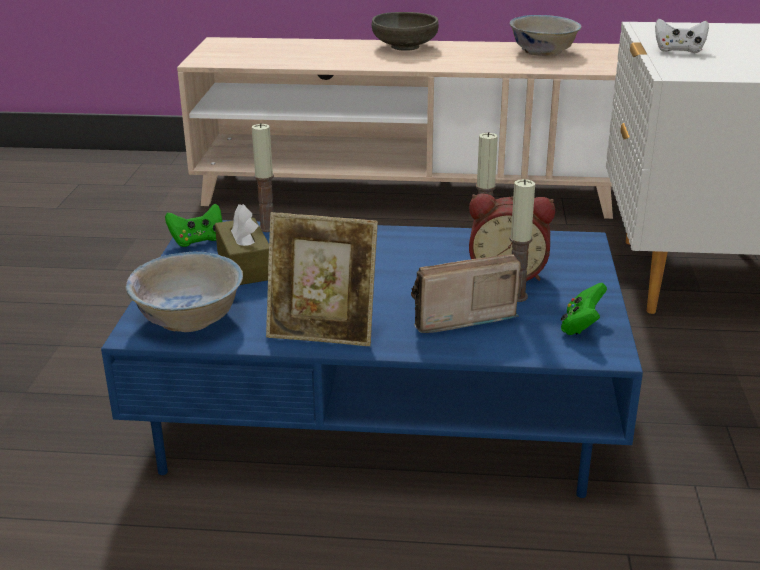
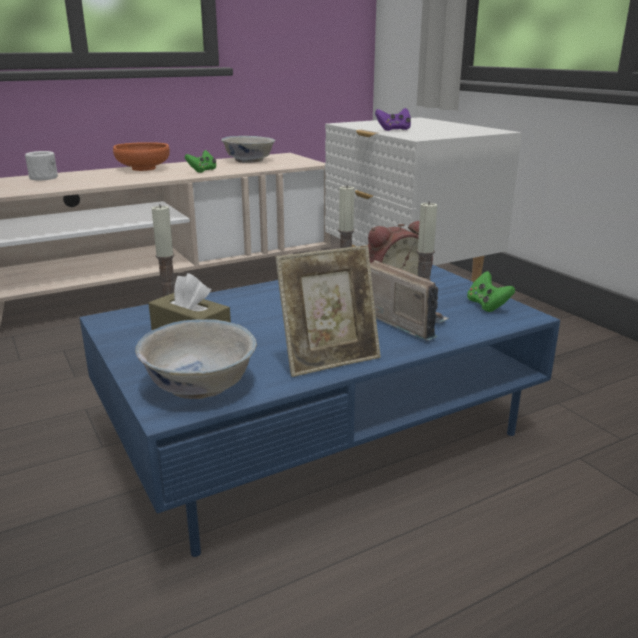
camera: 35 degrees left, 5 degrees down
green game controller [165,203,222,247] -> green game controller moved to [185,150,216,173]
grey bowl [372,12,439,50] -> orange bowl [113,142,170,171]
radio [411,254,521,333] -> radio turned 105 degrees clockwise [370,260,449,341]
white game controller [655,19,709,53] -> purple game controller [375,108,411,131]
none -> white mug [25,151,58,180]

